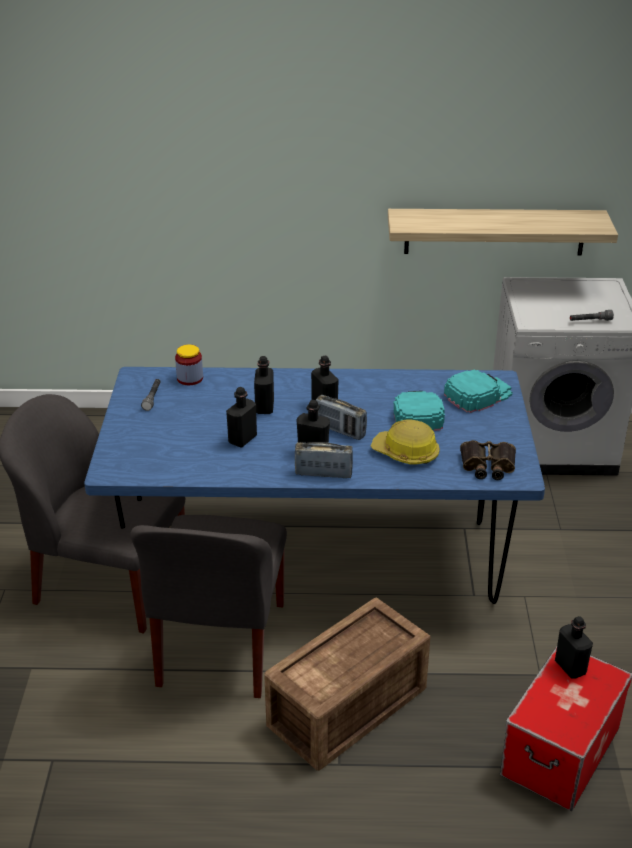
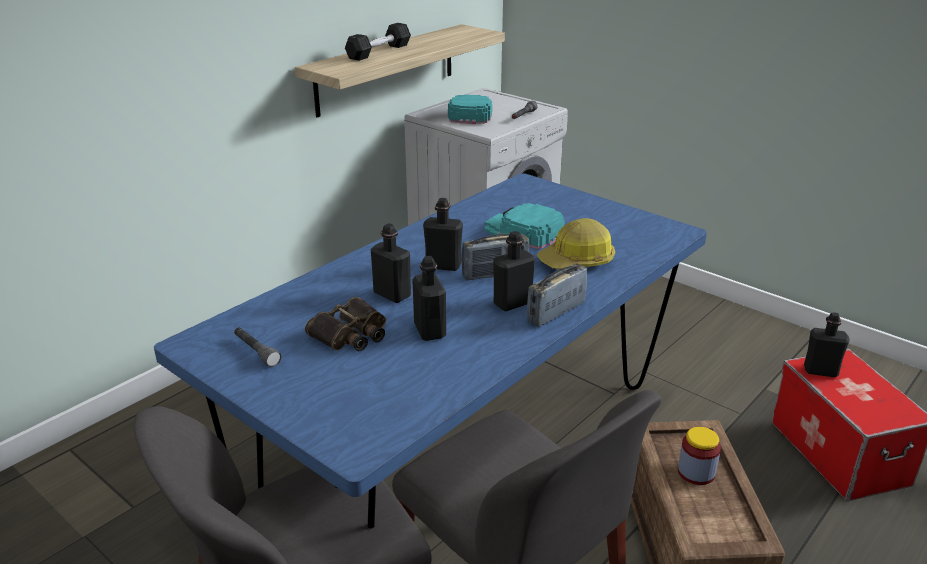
camera: 50 degrees left, 5 degrees down
jar [175,345,203,385] -> jar moved to [678,427,721,485]
turquoise cap [444,370,513,413] -> turquoise cap moved to [448,95,492,124]
binoculars [460,440,516,480] -> binoculars moved to [305,297,386,351]
none -> black dumbbell [345,23,411,61]

